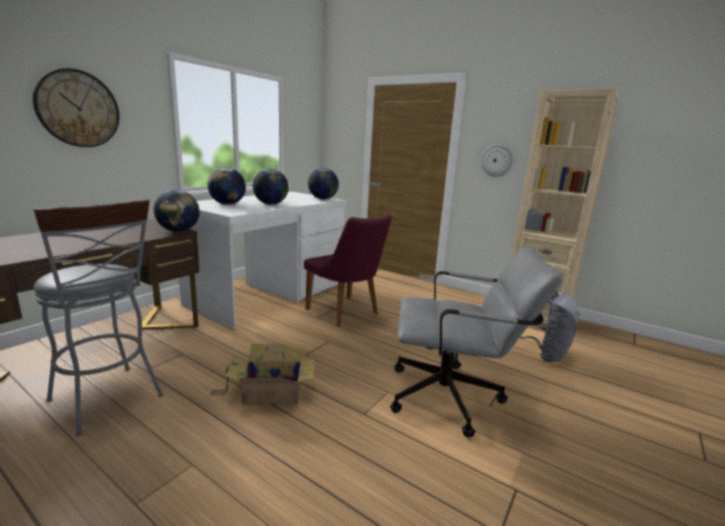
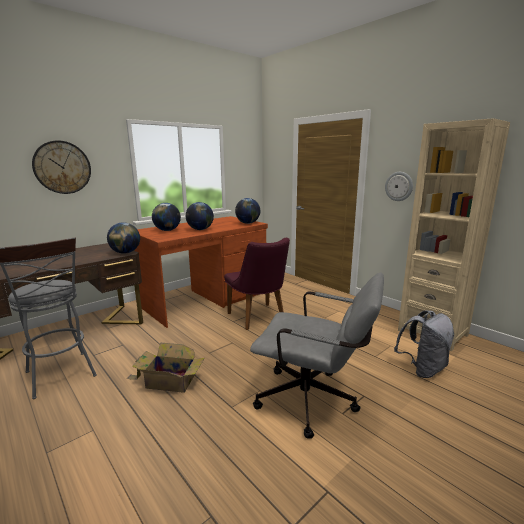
camera: 15 degrees right, 0 degrees up
white desk [179,192,346,330] -> brown desk [134,216,268,328]

